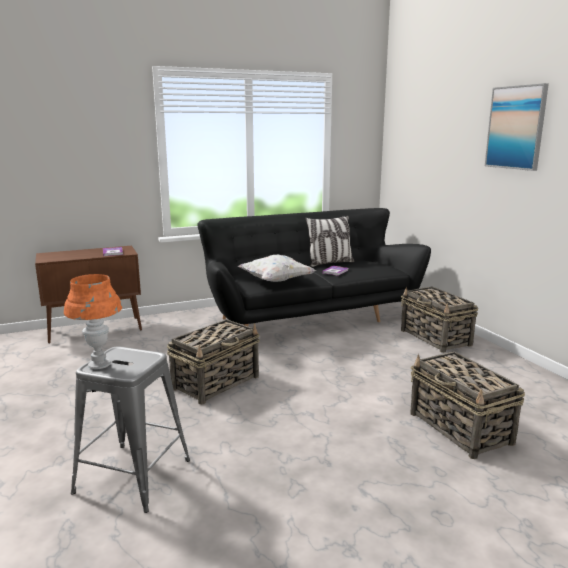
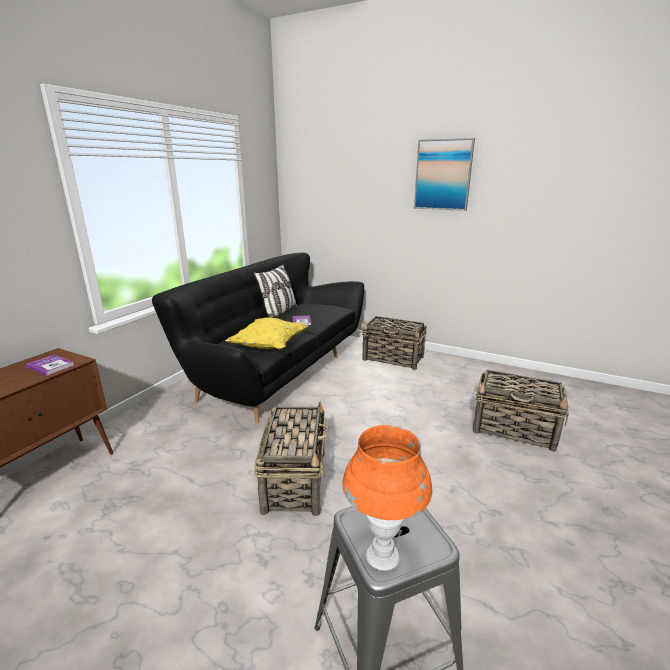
camera: 40 degrees left, 5 degrees up
white pillow [238,255,316,282] -> yellow pillow [225,317,308,350]

